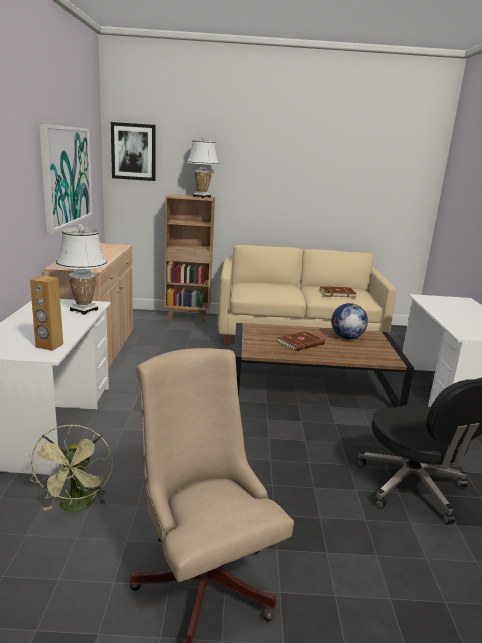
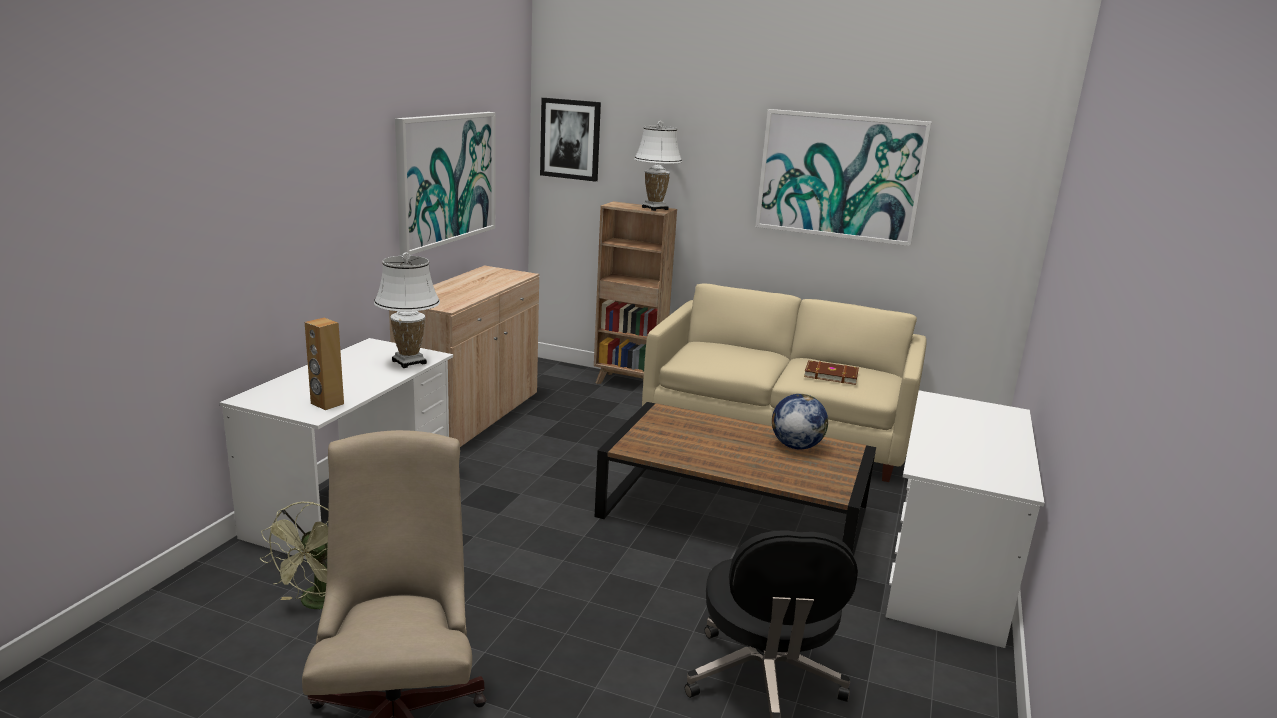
camera: 20 degrees right, 0 degrees up
brown book [278,331,325,351] -> none
none -> picture [755,109,932,246]

